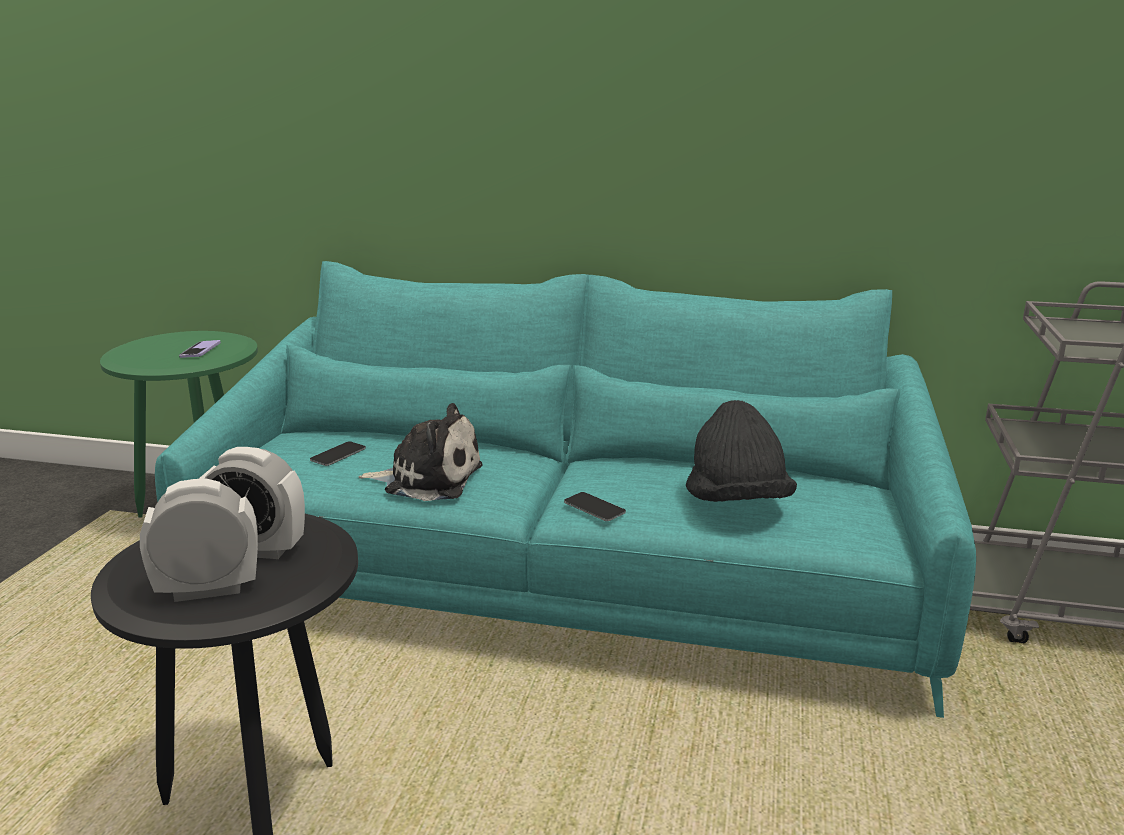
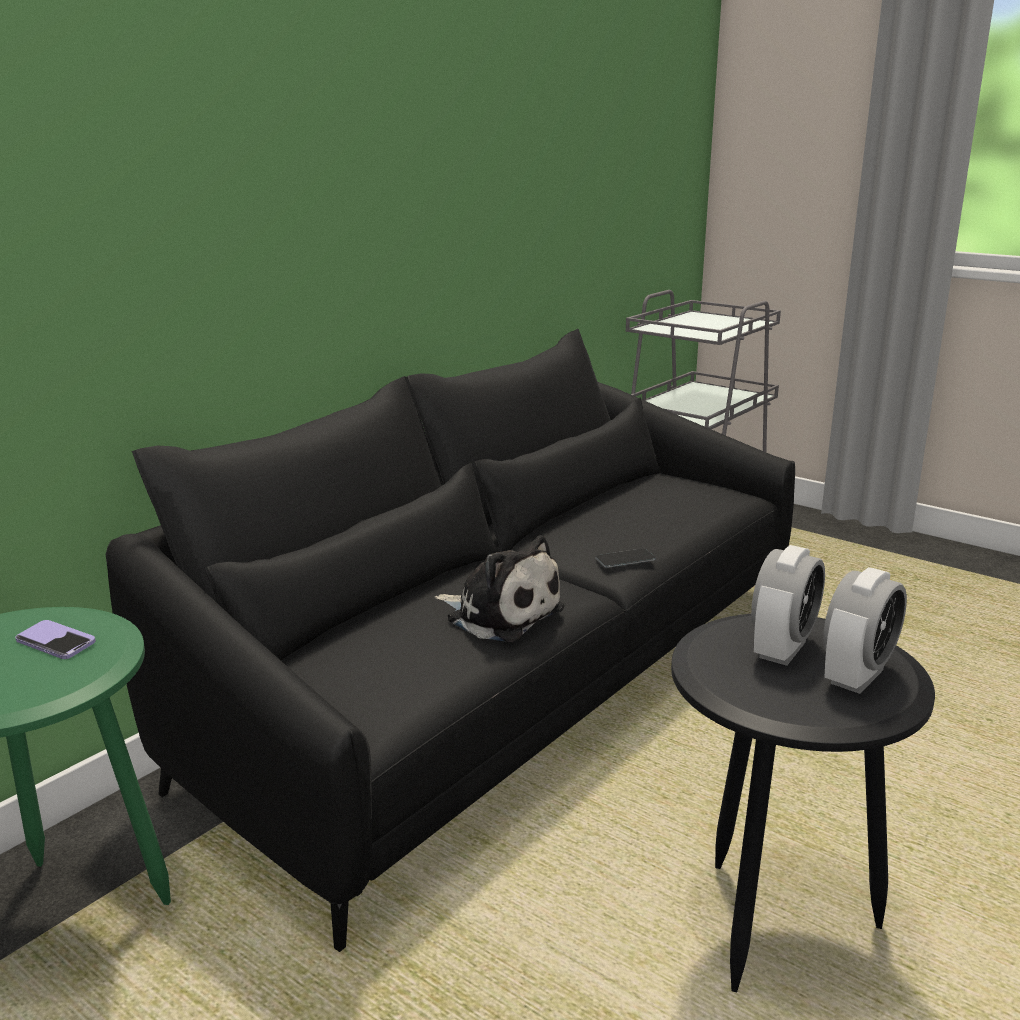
camera: 65 degrees left, 0 degrees up
alarm clock [140,478,258,602] -> alarm clock turned 150 degrees counterclockwise [823,567,907,694]
turquoise sofa [155,261,976,718] -> black sofa [106,329,795,952]
phone [310,441,366,466] -> none
plush toy [358,403,483,501] -> plush toy turned 90 degrees clockwise [434,535,564,642]
black hat [686,400,797,502] -> none

